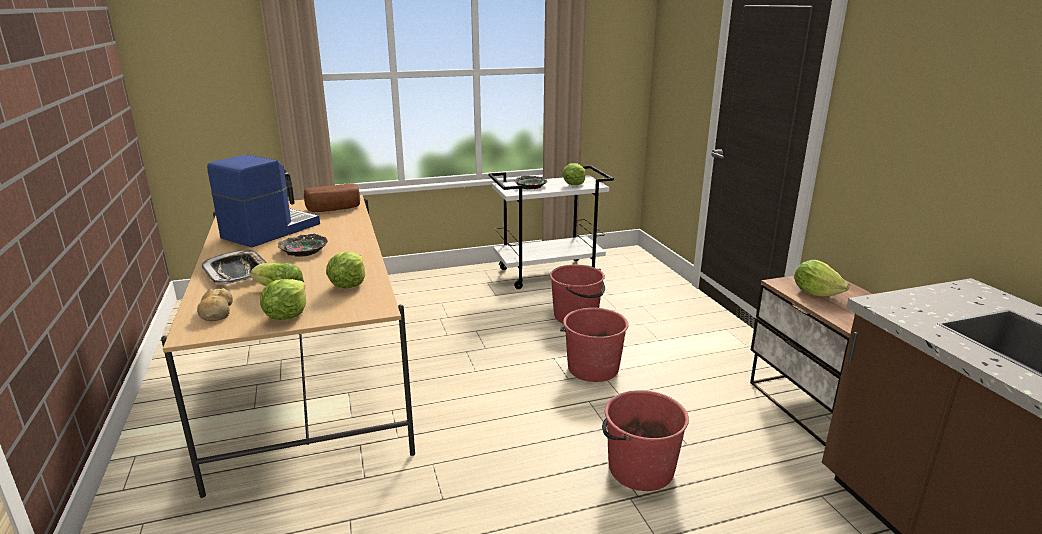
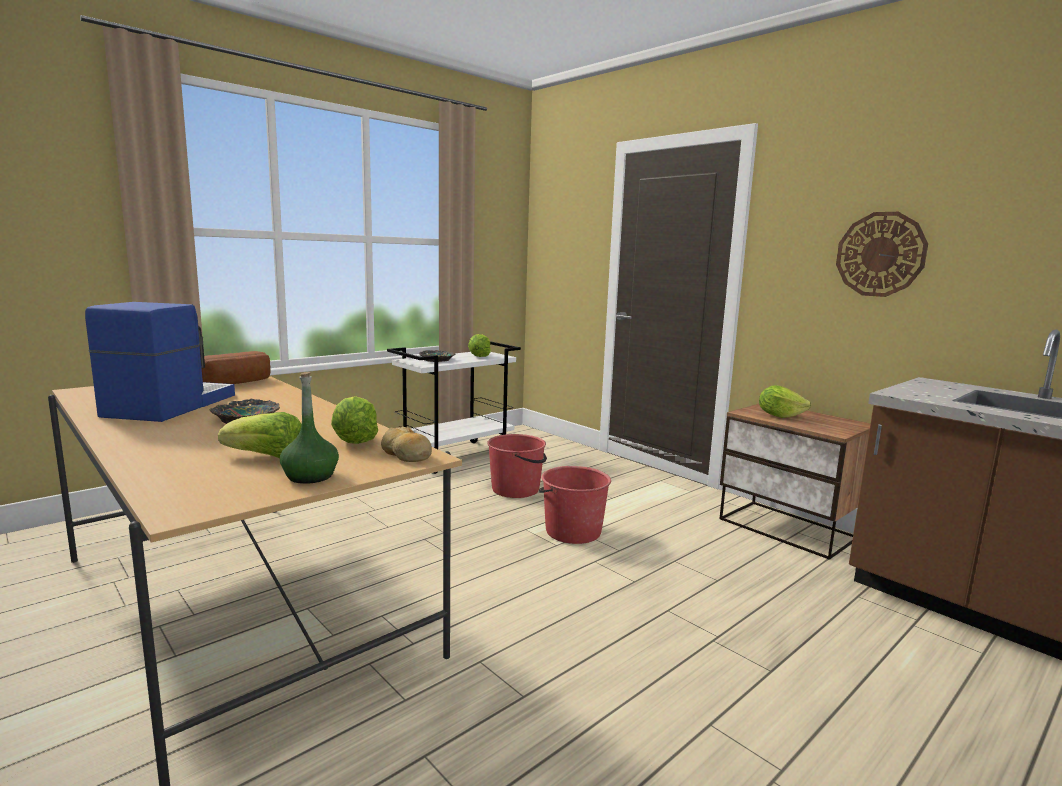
camera: 25 degrees left, 10 degrees down
bread [197,287,233,321] -> bread moved to [381,426,432,462]
tray [201,250,267,284] -> none
lettuce [260,279,306,320] -> green bottle [280,372,339,484]
red bucket [602,390,689,491] -> none
none -> wall clock [836,212,928,297]

